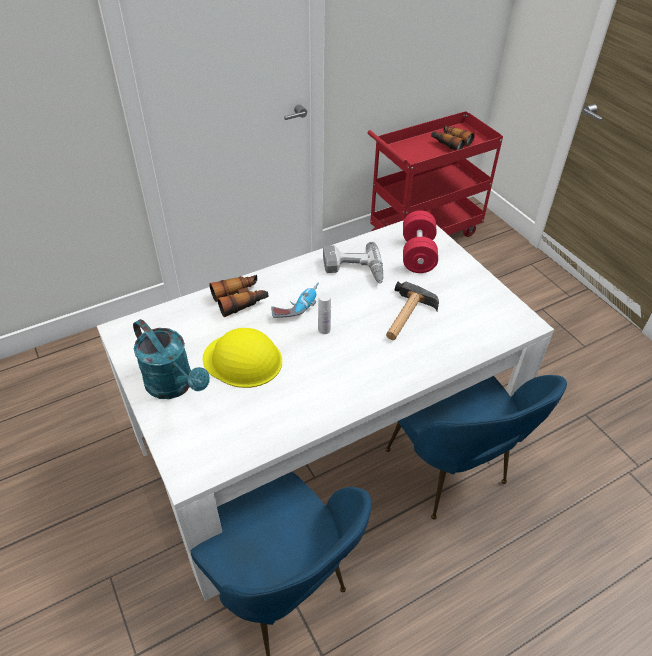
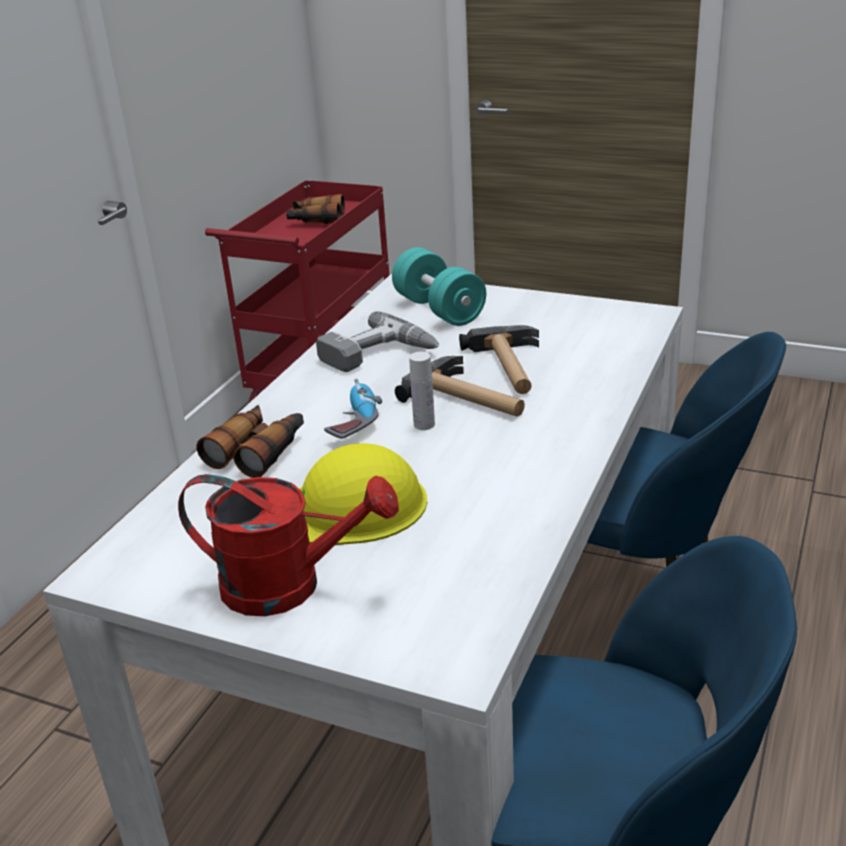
camera: 35 degrees left, 15 degrees down
turquoise watering can [133,319,210,399] -> red watering can [178,474,399,616]
red dumbbell [403,210,438,273] -> turquoise dumbbell [392,247,486,326]
none -> hammer [395,356,525,417]

